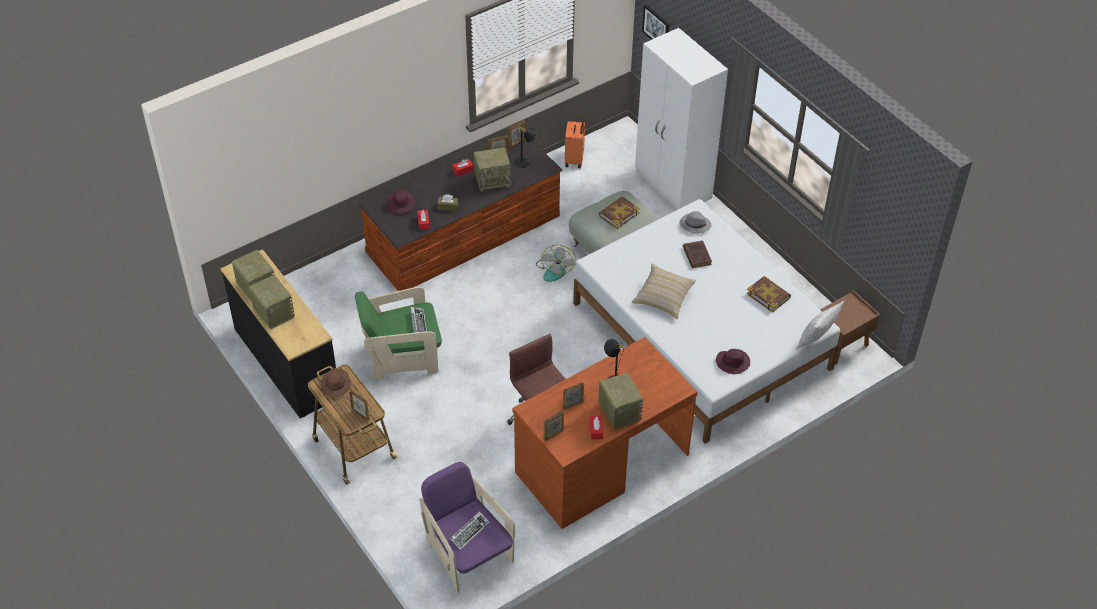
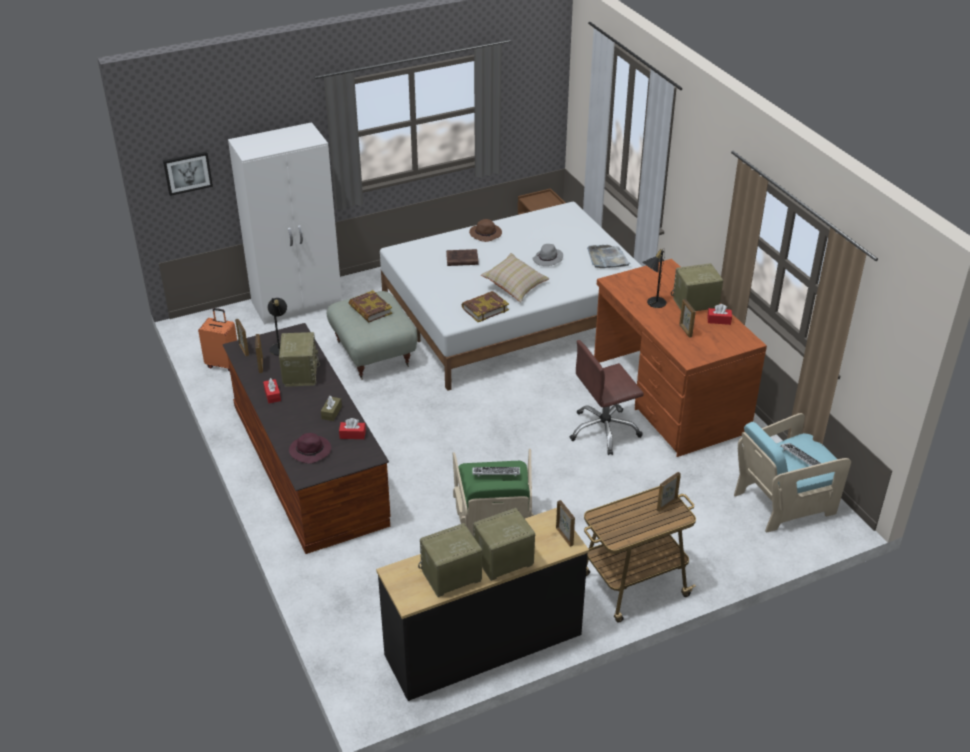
camera: 80 degrees left, 10 degrees down
brown hat [321,369,352,397] -> brown hat moved to [469,219,502,242]
purple armchair [419,462,515,593] -> turquoise armchair [734,413,851,532]
fan [536,245,576,282] -> none
picture frame [544,411,564,441] -> picture frame moved to [556,500,575,547]
grey hat [680,211,712,234] -> grey hat moved to [532,244,563,266]
purple hat [716,349,750,374] -> grey tray [587,245,630,268]
book [746,276,791,313] -> book moved to [462,291,509,322]
pillow [796,301,844,349] -> none

